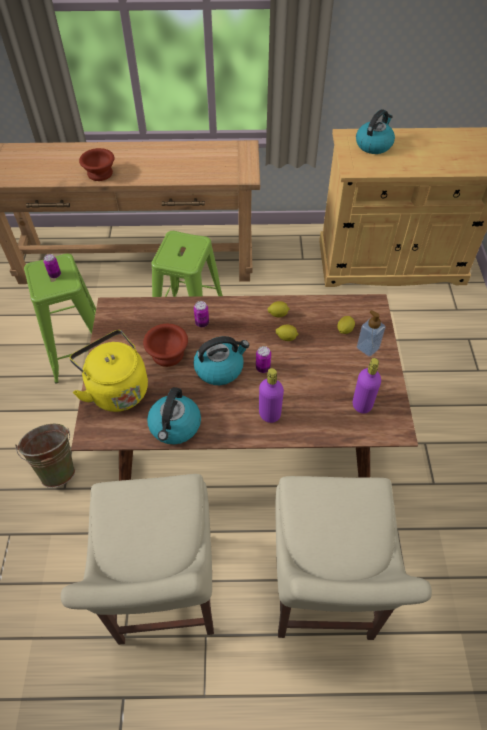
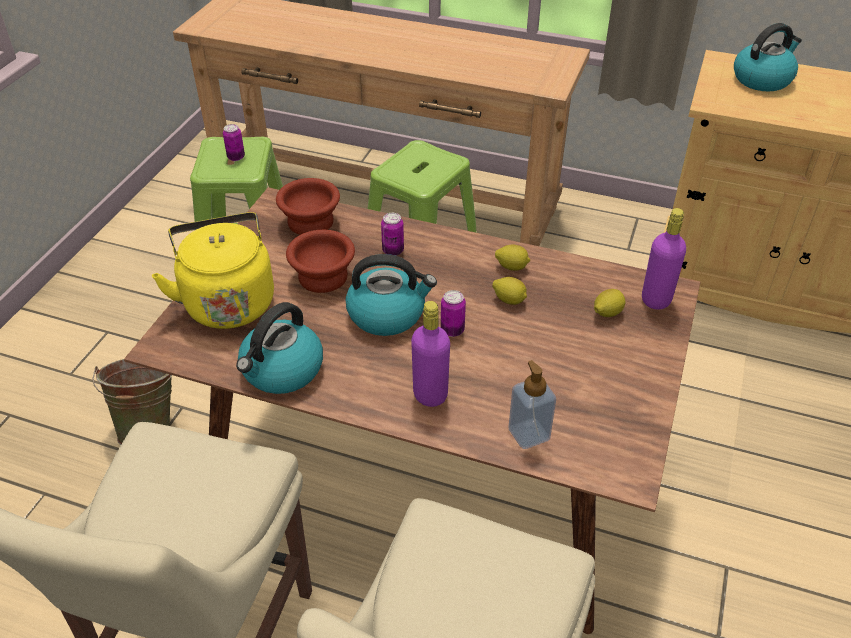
camera: 20 degrees right, 10 degrees down
brown bowl [79,148,115,181] -> brown bowl moved to [276,178,340,235]
purple bottle [353,358,381,414] -> purple bottle moved to [642,208,686,310]
soap dispenser [357,310,386,357] -> soap dispenser moved to [508,360,556,449]

